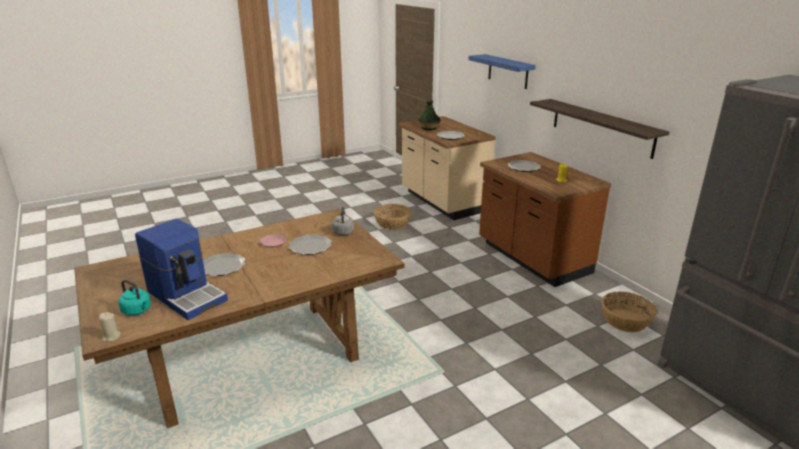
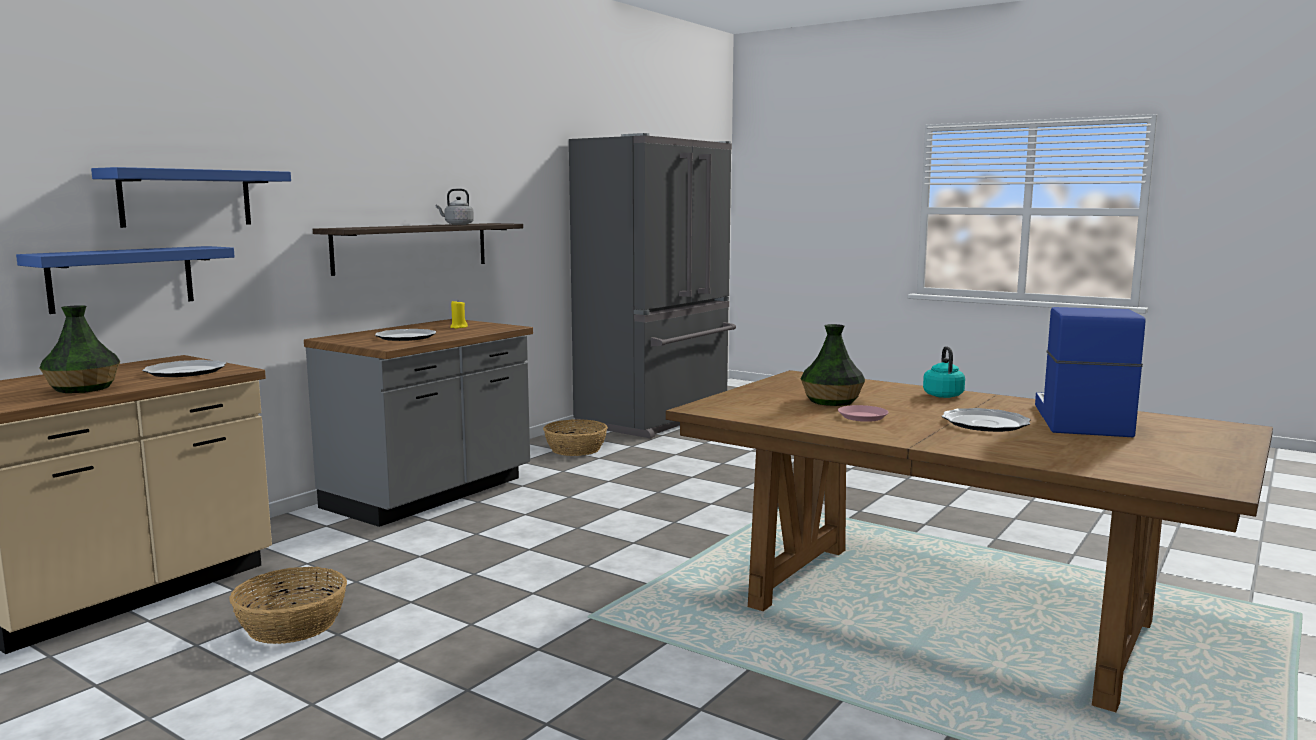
camera: 115 degrees left, 15 degrees down
beige candle [99,312,121,342] -> none
turquoise kettle [118,280,151,316] -> turquoise kettle moved to [923,346,965,398]
plate [289,234,332,255] -> vase [801,324,865,406]
grey kettle [331,206,354,235] -> grey kettle moved to [436,189,474,225]
brown counter [479,152,611,287] -> grey counter [304,319,533,527]
none -> blue shelf [16,246,235,314]

